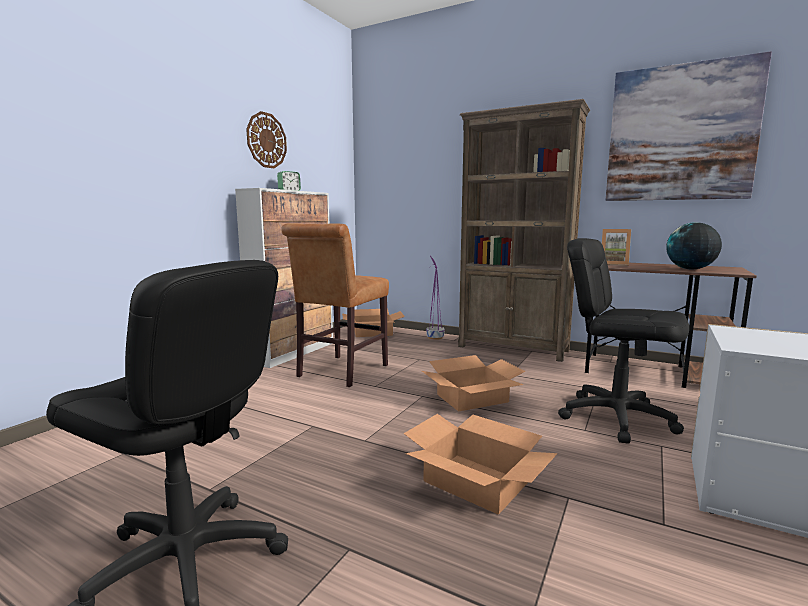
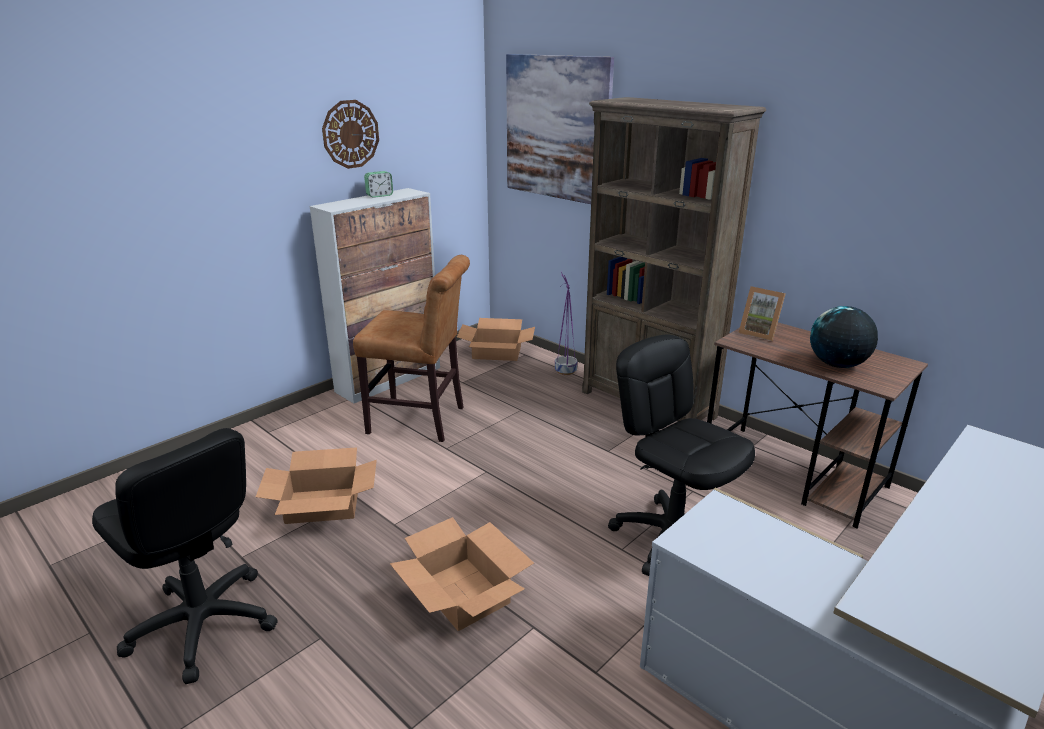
camera: 15 degrees right, 15 degrees up
brown chair [281,223,389,387] -> brown chair turned 120 degrees counterclockwise [353,255,470,442]
cardboard box [422,355,526,412] -> cardboard box moved to [256,447,377,524]
picture [606,51,772,201] -> picture moved to [506,54,614,204]

